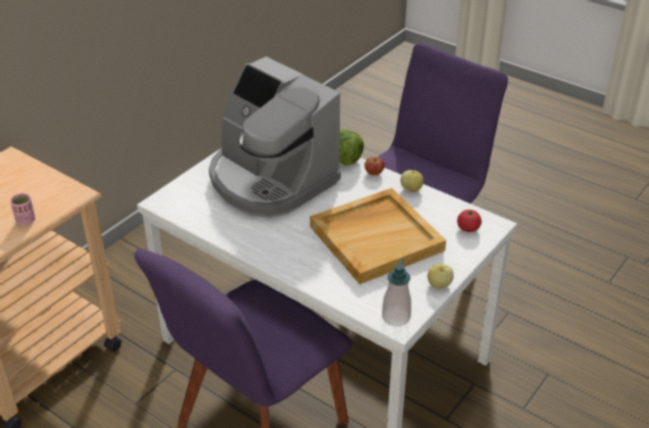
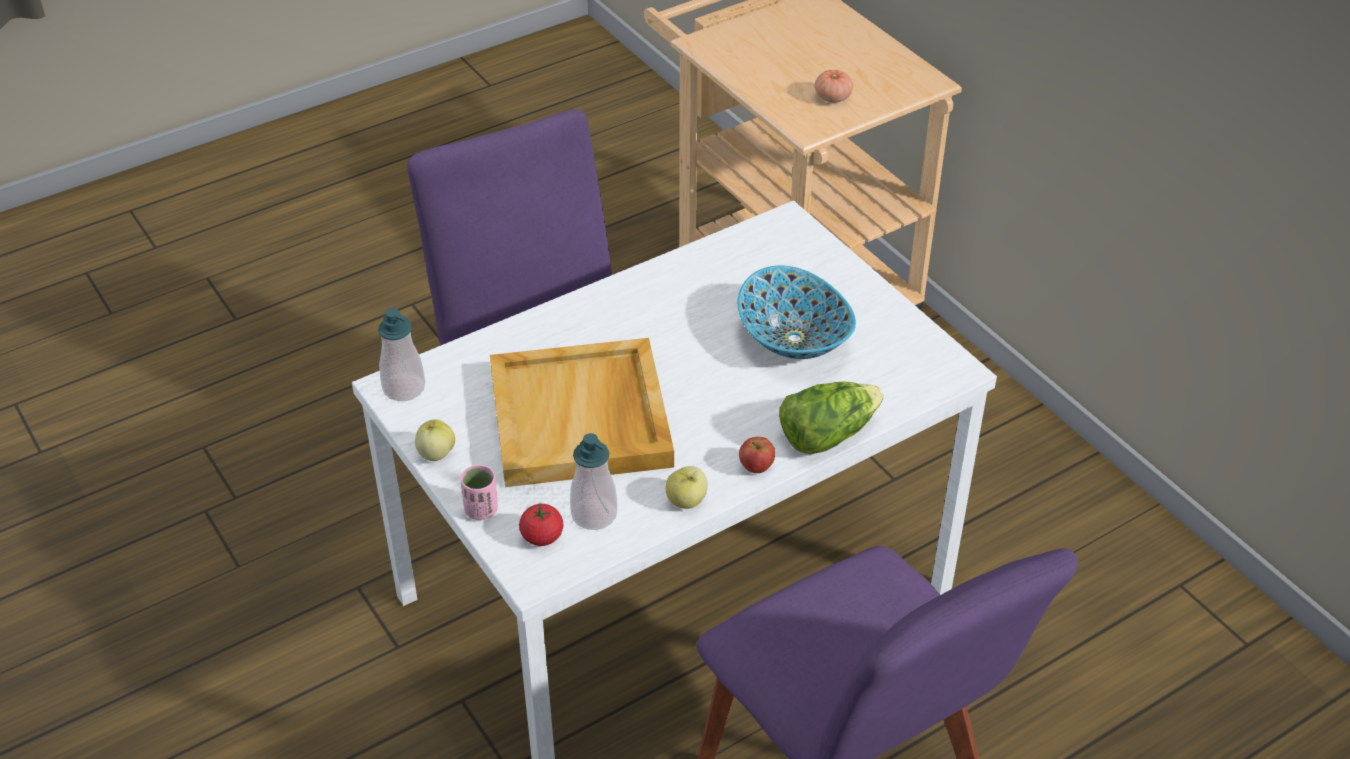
camera: 110 degrees right, 5 degrees up
pink cup [10,193,35,225] -> pink cup moved to [460,464,498,520]
coffee machine [209,56,341,217] -> bowl [737,265,856,359]
none -> soap dispenser [570,433,617,530]
none -> tomato [815,70,853,103]

